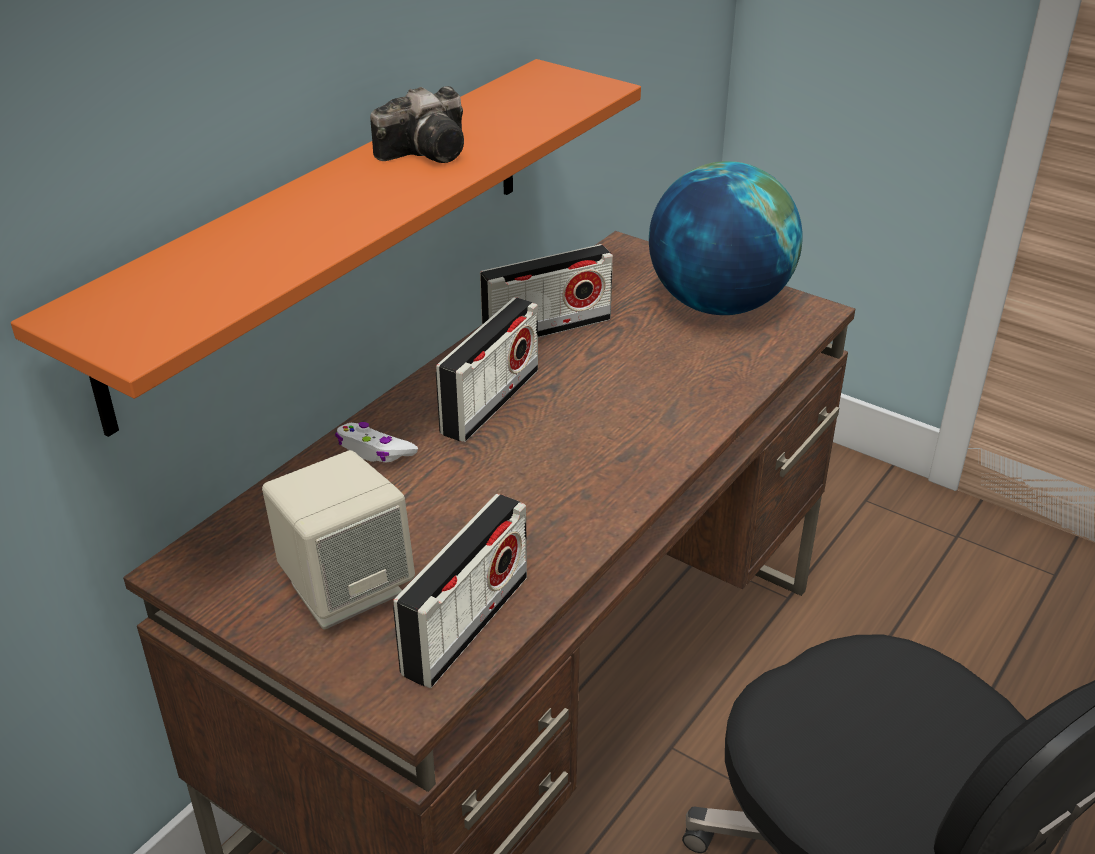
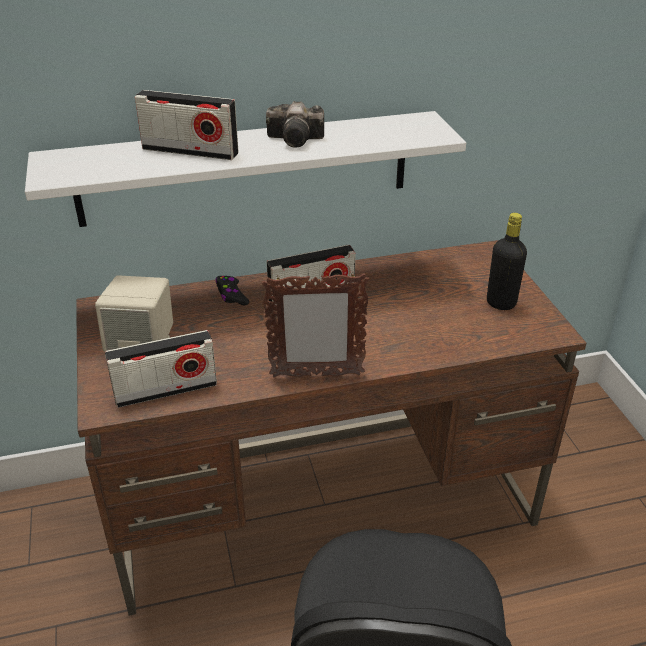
camera: 40 degrees right, 0 degrees up
orange shelf [11,59,641,437] -> white shelf [25,111,466,227]
white game controller [335,422,418,462] -> black game controller [215,276,249,306]
radio [480,244,613,338] -> radio moved to [135,90,238,160]
globe [649,161,803,315] -> black bottle [487,213,527,310]
none -> picture frame [262,272,369,377]

